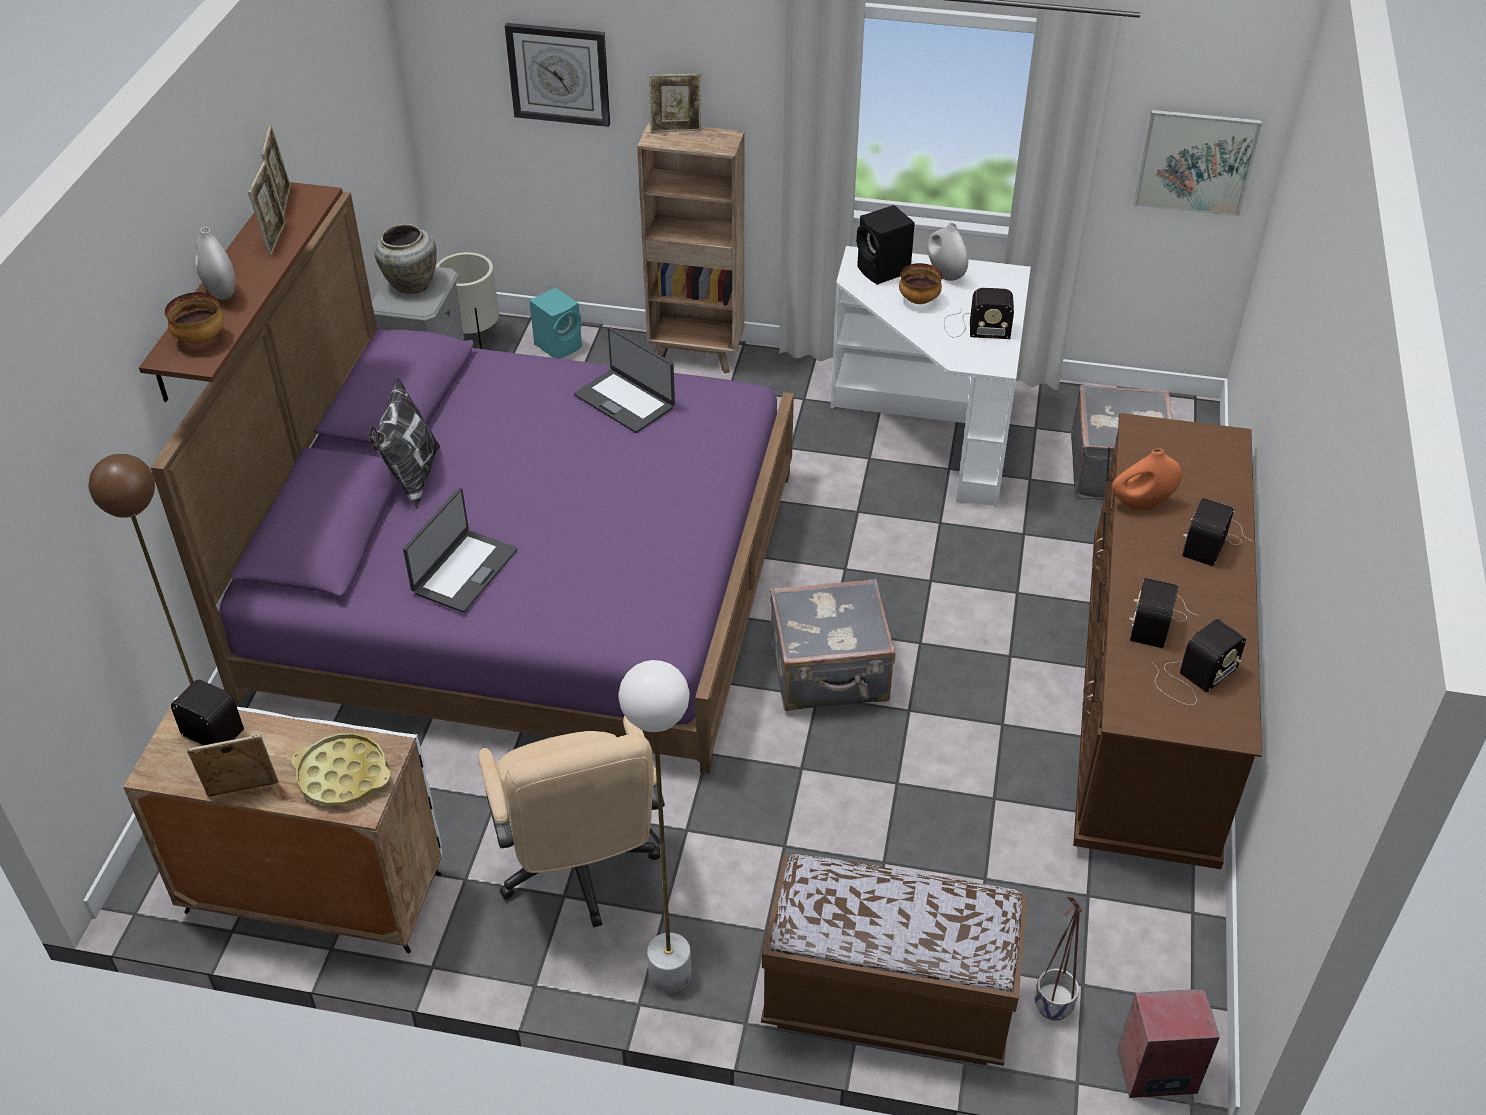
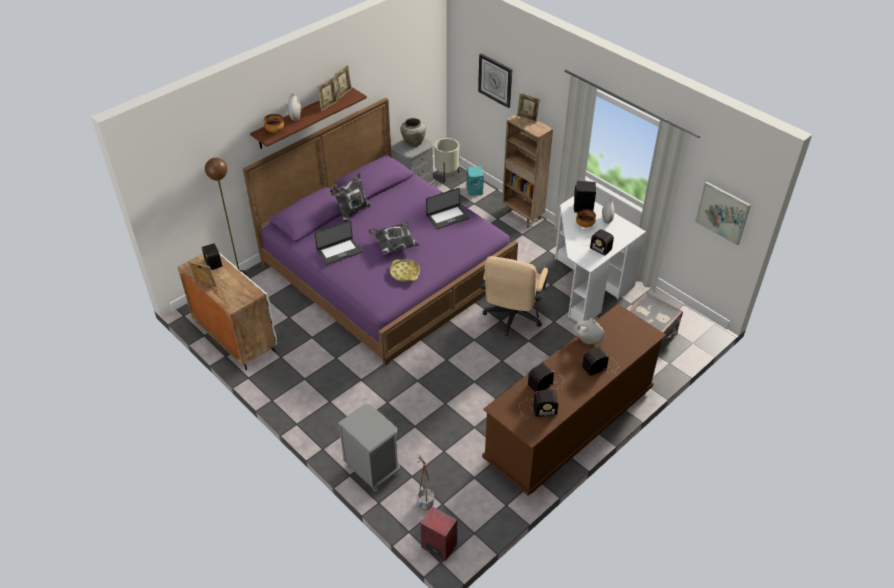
camera: 35 degrees right, 0 degrees up
yellow tray [291,733,391,806] -> yellow tray moved to [390,259,420,282]
beige office chair [478,715,665,927] -> beige office chair moved to [481,256,548,336]
laptop [574,327,675,433] -> laptop turned 105 degrees counterclockwise [426,188,470,229]
white floor lamp [618,660,691,994] -> none
brown bench [761,854,1028,1066] -> grey nightstand [338,404,400,492]
grey suitcase [770,578,895,711] -> none
orange vase [1112,449,1182,511] -> white vase [574,318,604,344]
none -> pillow [369,222,420,255]

